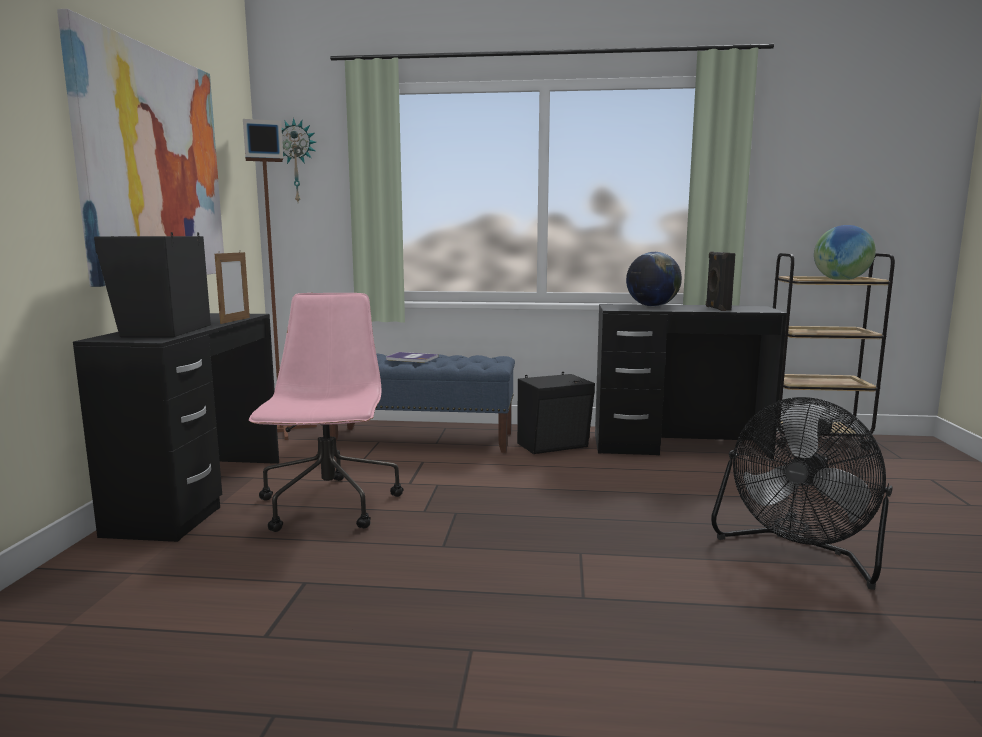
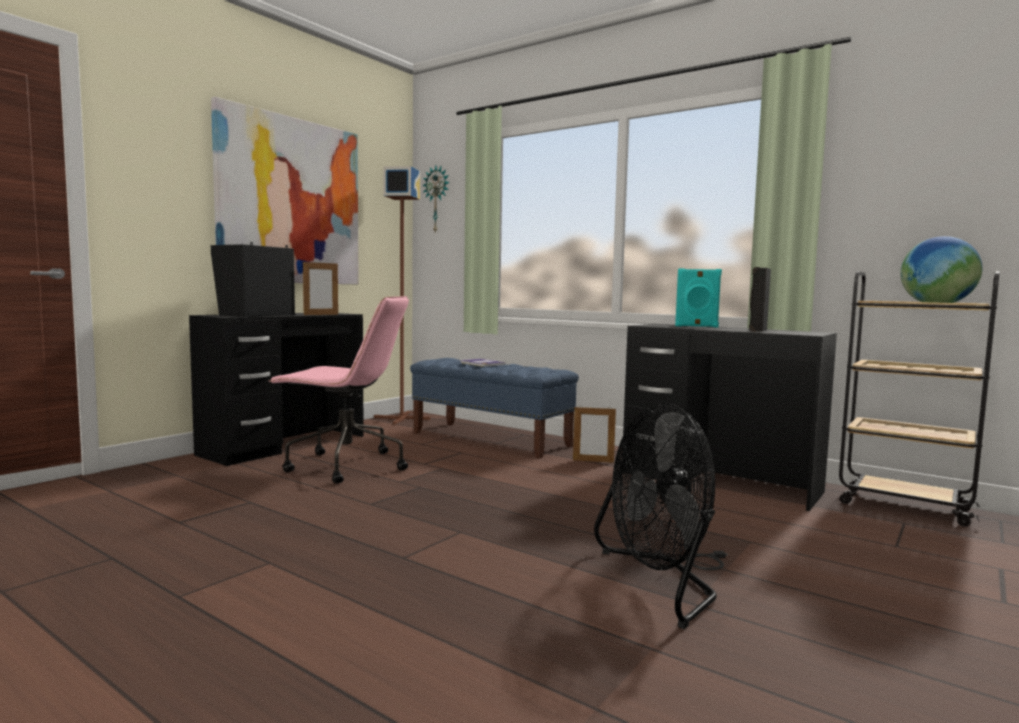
camera: 30 degrees right, 5 degrees down
pink office chair [249,293,404,532] -> pink office chair turned 75 degrees clockwise [269,296,409,484]
black speaker [517,372,595,454] -> picture frame [573,405,616,463]
globe [626,252,682,307] -> turquoise speaker [675,268,722,327]

